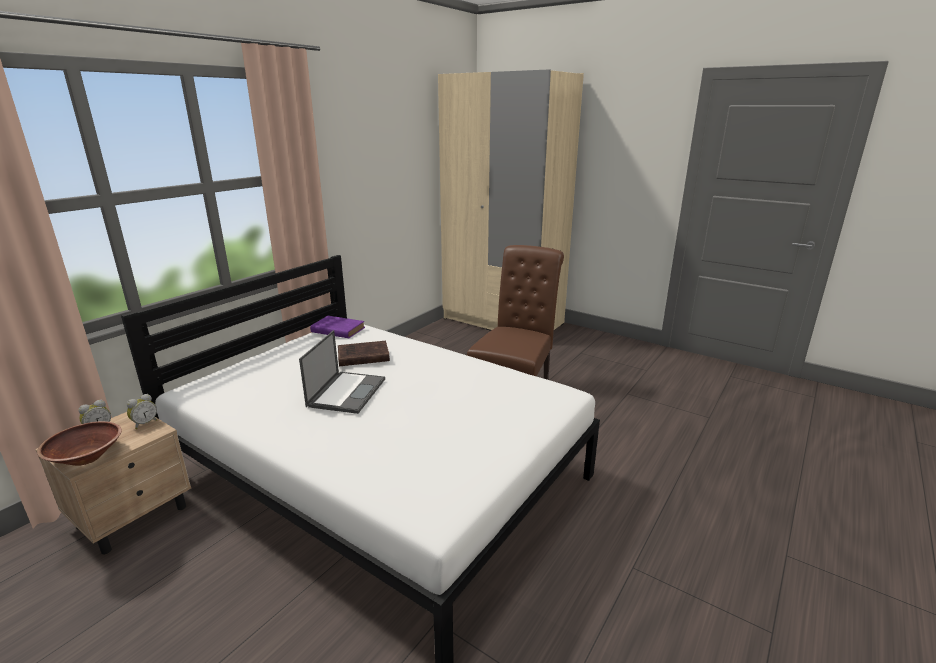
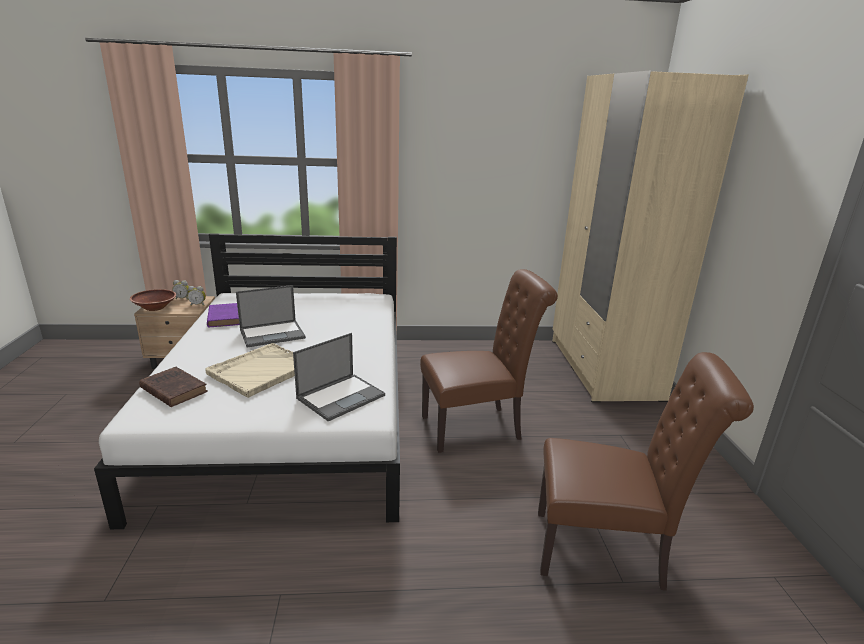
camera: 50 degrees right, 0 degrees up
purple book [310,316,365,338] -> purple book moved to [207,303,239,328]
brown book [338,341,390,366] -> brown book moved to [139,367,208,407]
none -> beige tray [205,343,295,398]
none -> laptop [293,333,385,422]
none -> brown chair [538,352,754,591]

